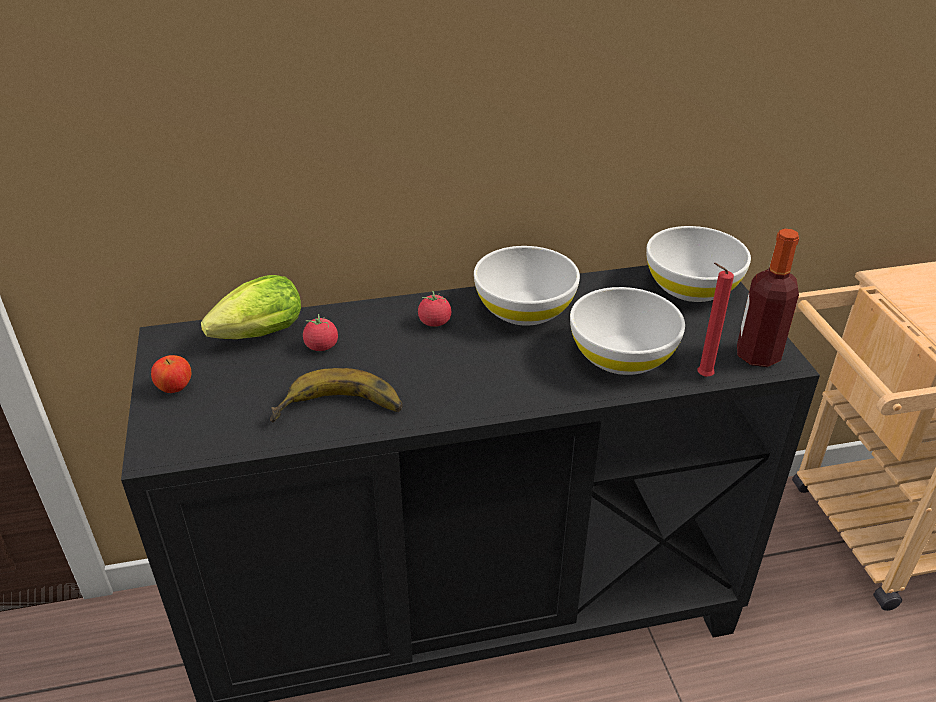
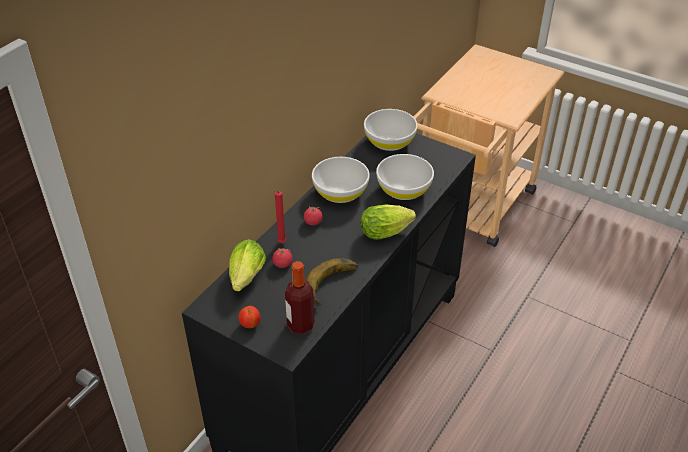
camera: 45 degrees left, 5 degrees up
red candle [698,263,734,377] -> red candle moved to [273,191,286,243]
bottle [737,229,799,367] -> bottle moved to [285,261,315,334]
none -> lettuce [361,205,416,240]

